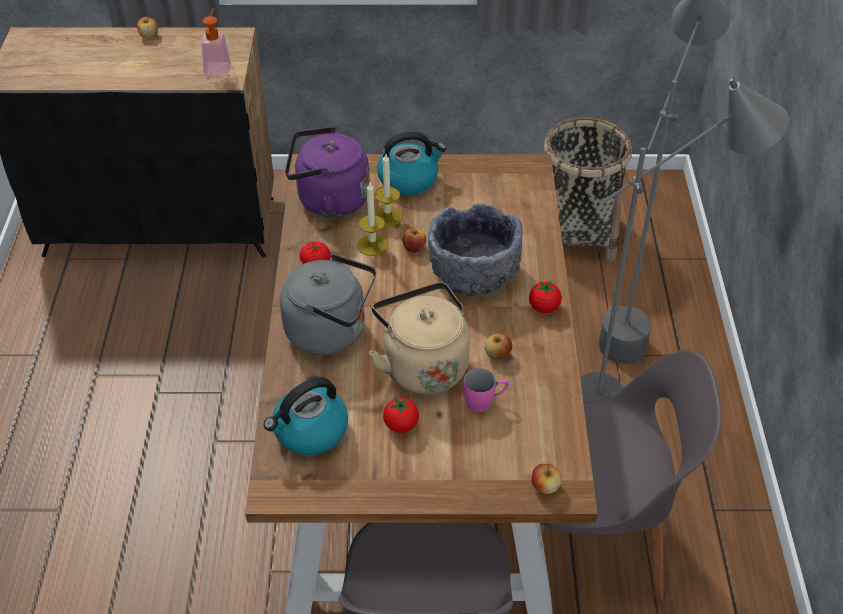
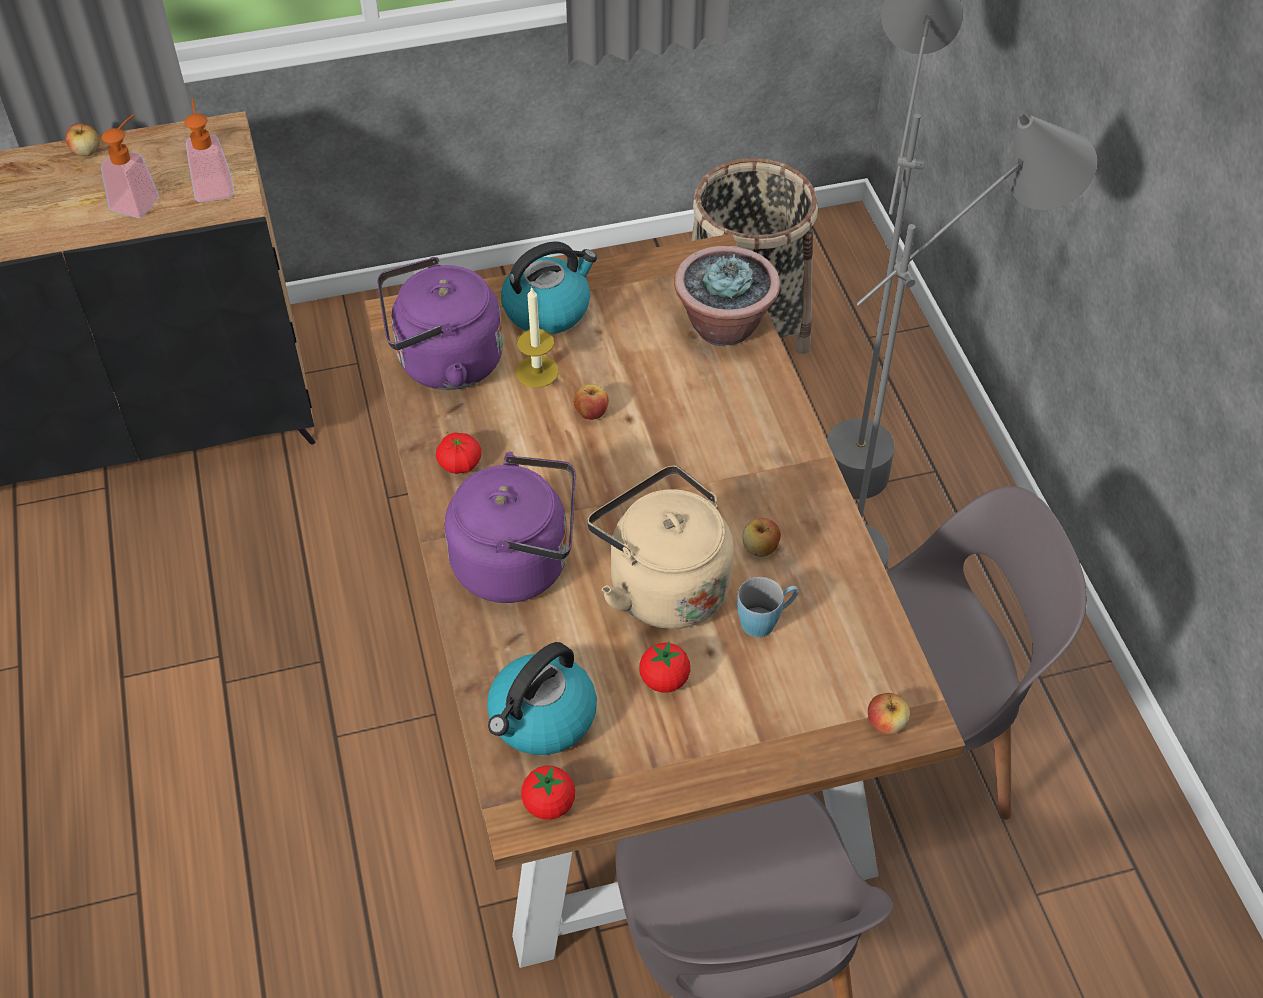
camera: 15 degrees left, 5 degrees up
grey kettle [280,254,376,355] -> purple kettle [444,452,575,603]
candle [357,183,388,256] -> none
grey bowl [428,204,523,296] -> none
pink mug [463,368,509,412] -> blue mug [737,577,799,637]
tomato [529,281,562,313] -> tomato moved to [521,766,575,820]
none -> soap dispenser [101,114,159,218]
none -> potted plant [674,246,780,346]

